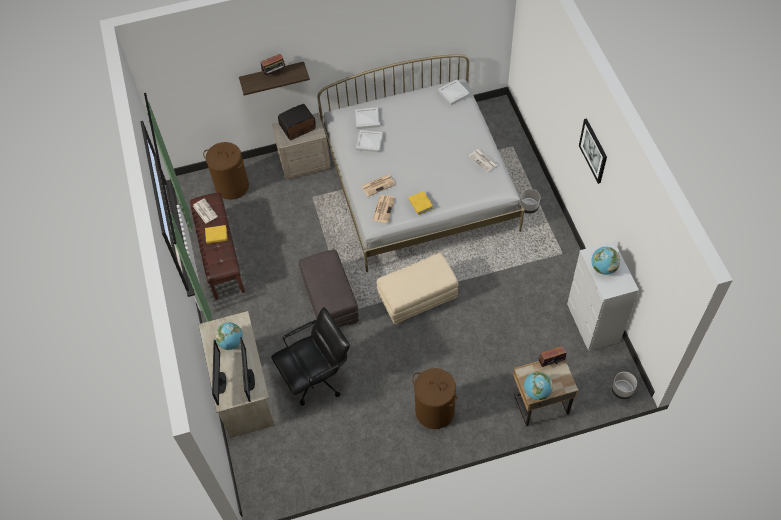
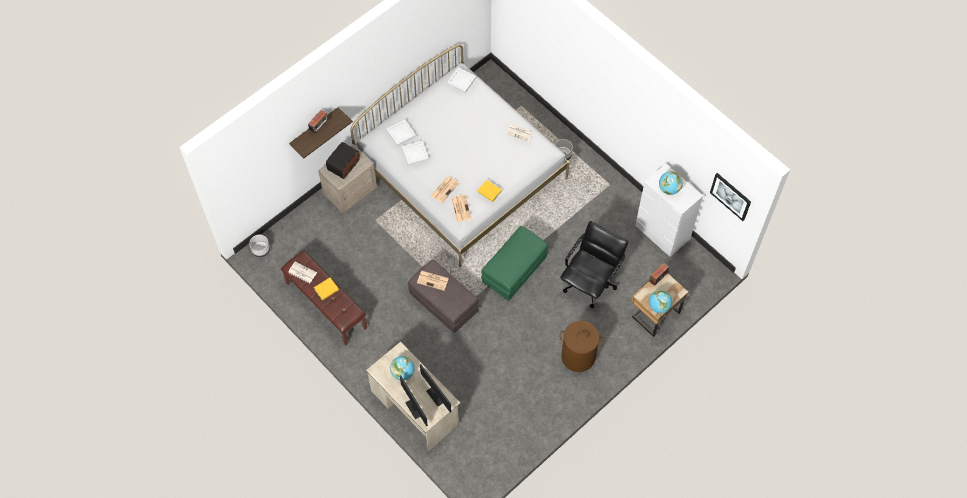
camera: 30 degrees left, 5 degrees up
brown laundry basket [203,142,249,200] -> none
black office chair [271,307,350,405] -> black office chair moved to [560,221,628,308]
beige ottoman [377,253,458,324] -> green ottoman [481,226,549,301]
picture [579,118,607,184] -> picture moved to [710,173,751,221]
grey planter [612,372,637,399] -> grey planter moved to [249,235,270,258]
none -> newspaper [417,271,449,291]

